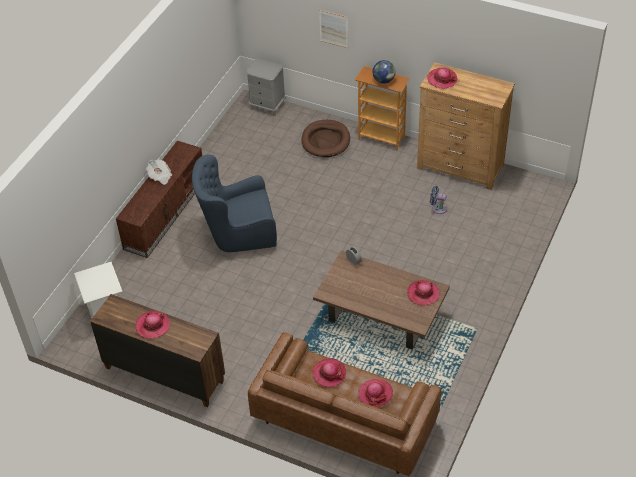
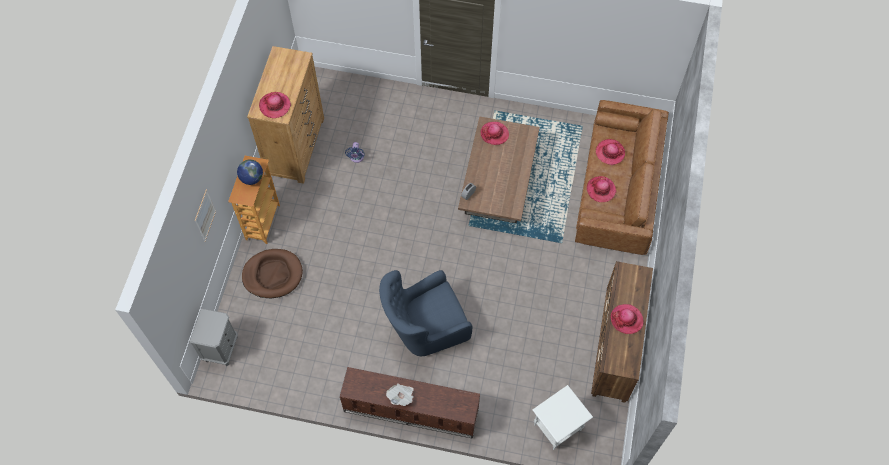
camera: 105 degrees left, 15 degrees up
blue armchair [192,155,277,252] -> blue armchair turned 90 degrees clockwise [379,270,473,356]

